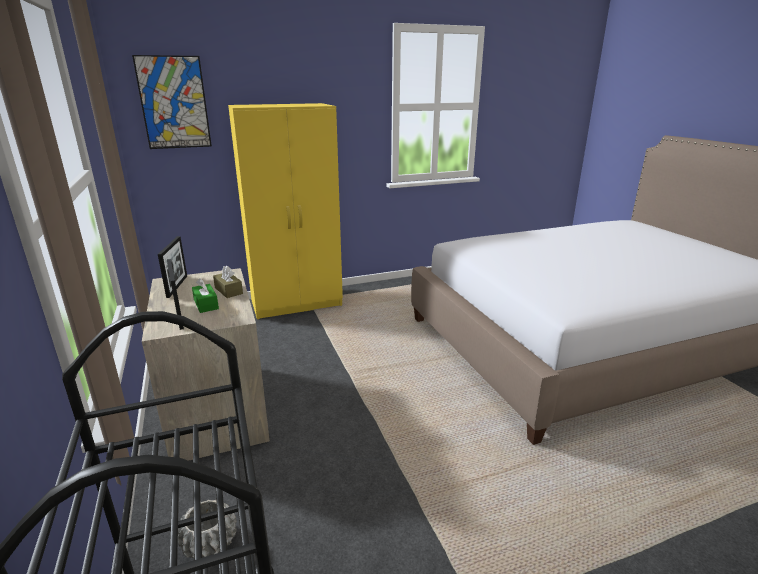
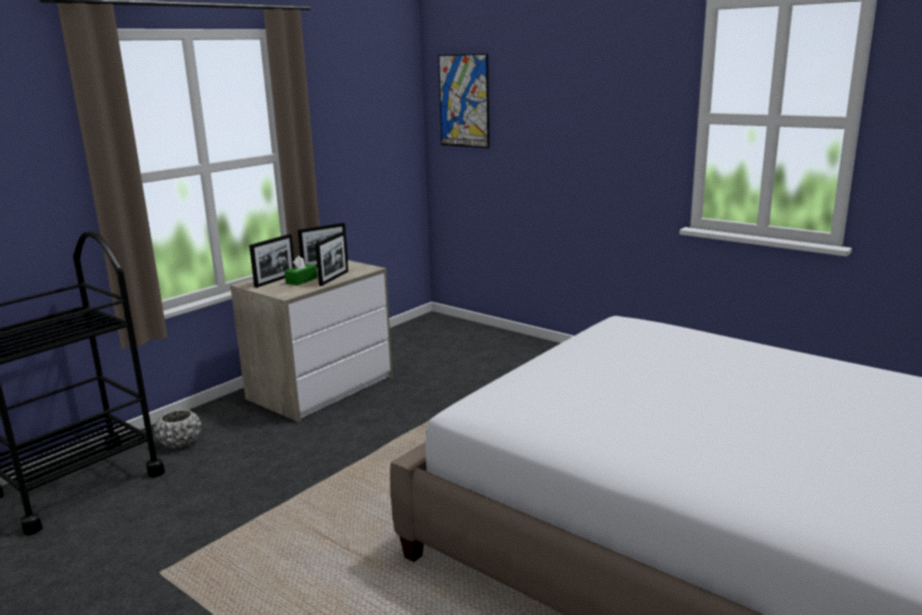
camera: 60 degrees right, 5 degrees down
brown tissue box [213,265,243,298] -> picture frame [315,231,348,286]
yellow wardrobe [228,103,343,319] -> none

